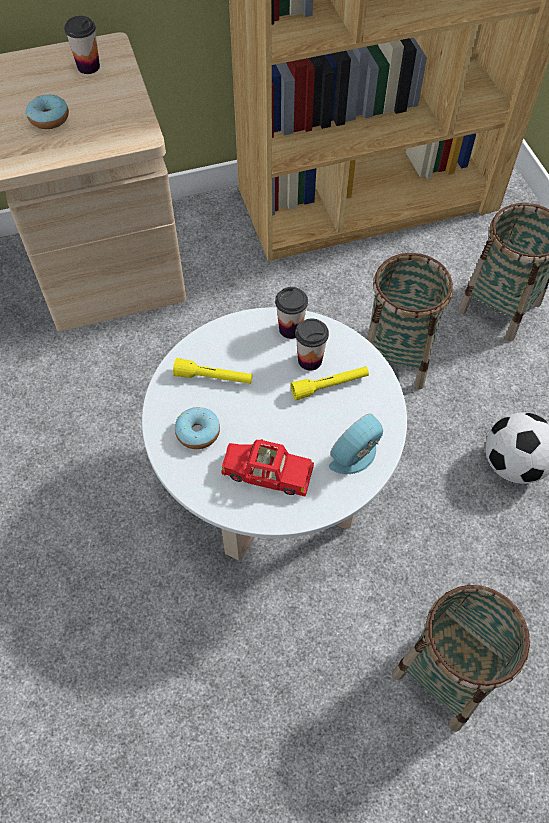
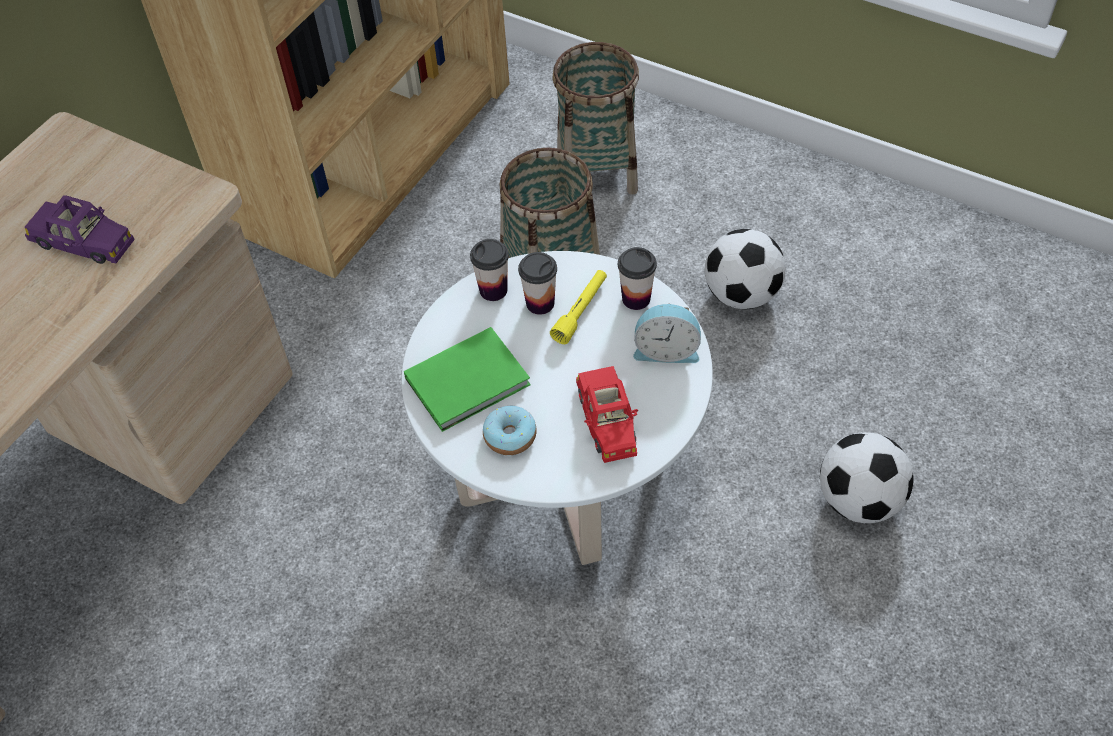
camera: 40 degrees left, 5 degrees down
donut [26,94,69,129] -> purple toy car [24,195,135,264]
cup [64,16,100,74] -> cup moved to [618,247,657,310]
yellow flashlight [173,358,252,384] -> green book [404,327,531,432]
red toy car [221,439,314,497] -> red toy car turned 75 degrees counterclockwise [576,366,638,463]
alarm clock [329,414,383,474] -> alarm clock turned 90 degrees counterclockwise [633,304,701,363]
basket [392,584,530,732] -> football [820,432,913,523]

